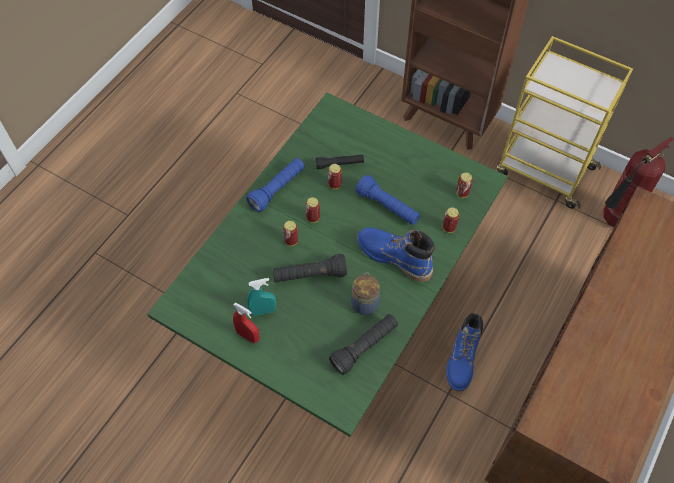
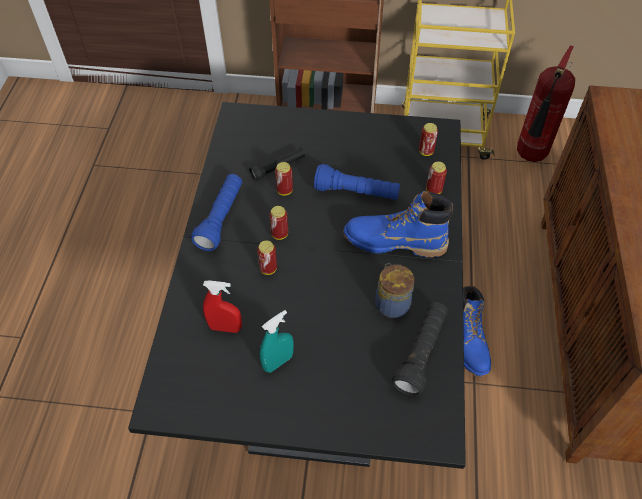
camera: 25 degrees left, 5 degrees down
green dining table [147,93,508,437] -> black dining table [128,102,466,469]
red spray bottle [233,302,259,343] -> red spray bottle moved to [203,280,242,333]
black flashlight [273,254,347,283] -> none

